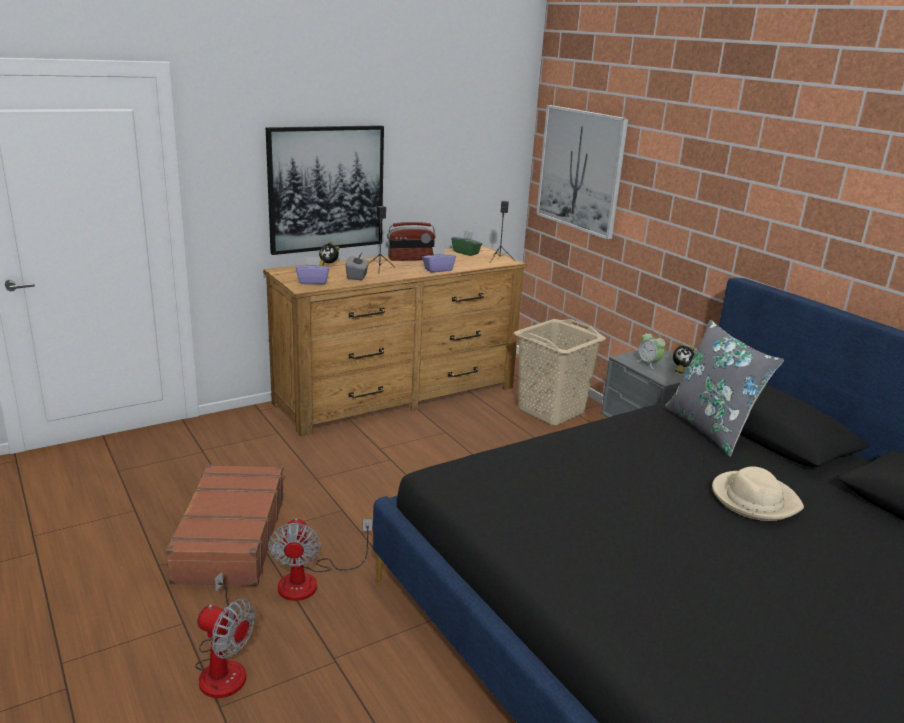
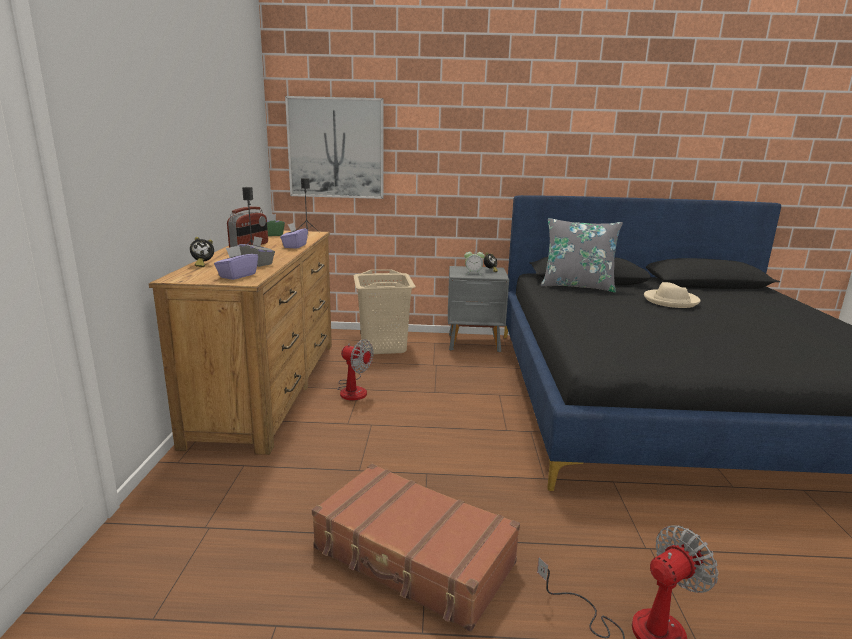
camera: 55 degrees left, 5 degrees down
picture [266,125,384,255] -> none
fan [268,518,373,601] -> fan moved to [337,339,374,400]

